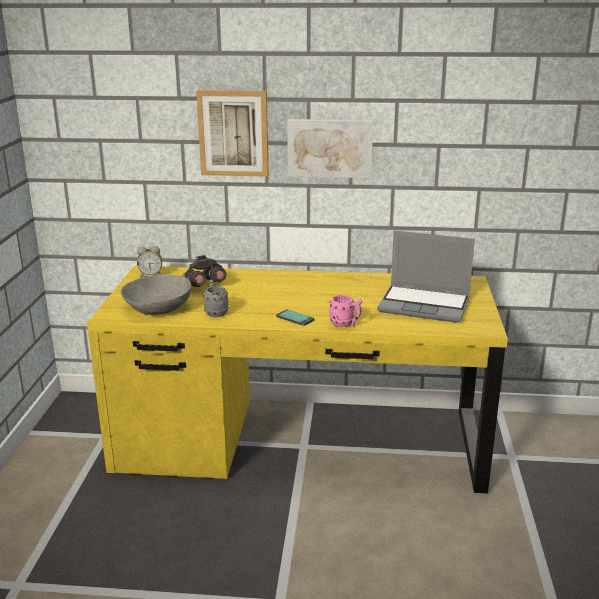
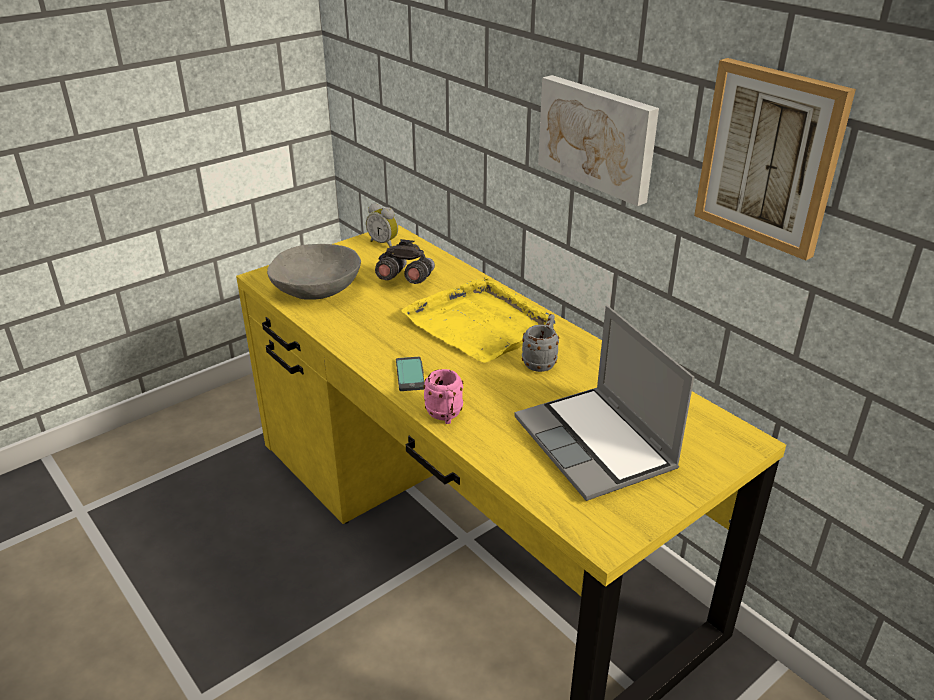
camera: 45 degrees right, 10 degrees up
picture [196,90,269,177] -> picture moved to [694,58,856,261]
grey mug [203,279,228,317] -> grey mug moved to [522,314,559,372]
none -> yellow tray [401,277,555,363]

